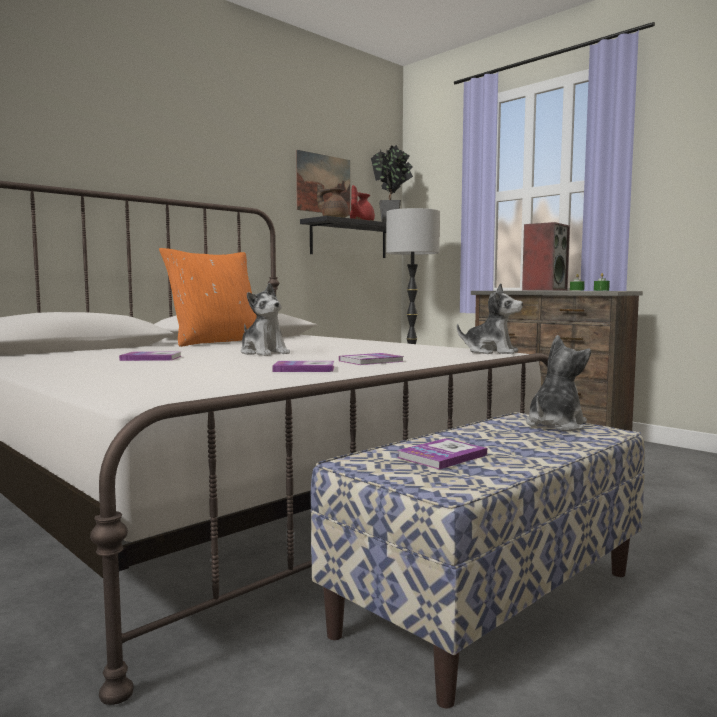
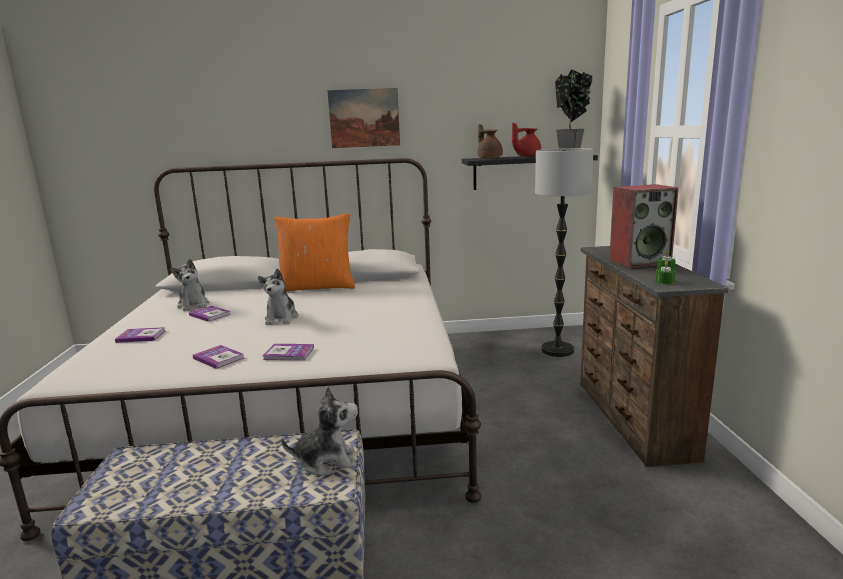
camera: 40 degrees right, 10 degrees up
picture [296,150,350,216] -> picture moved to [327,88,400,148]
book [397,438,487,469] -> book moved to [115,327,165,343]
plush toy [457,283,523,354] -> plush toy moved to [170,259,209,311]

